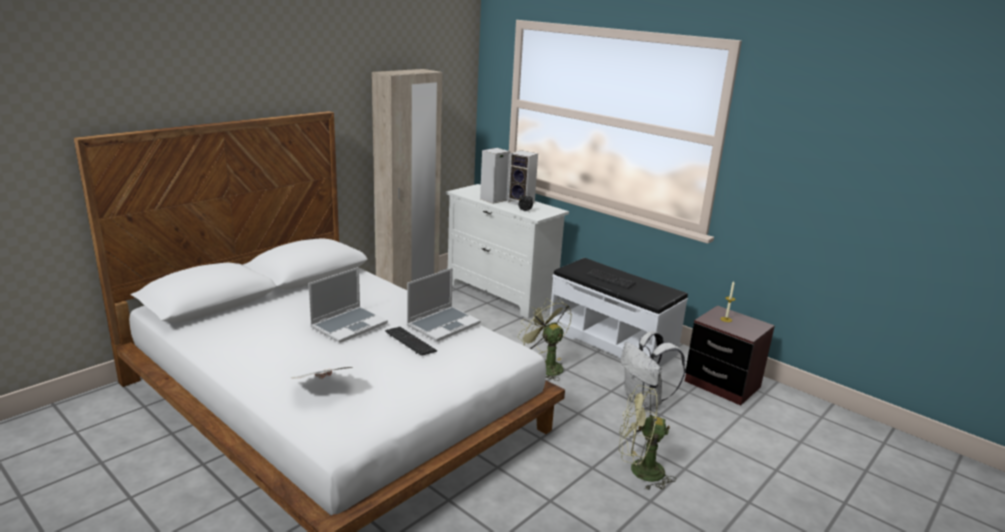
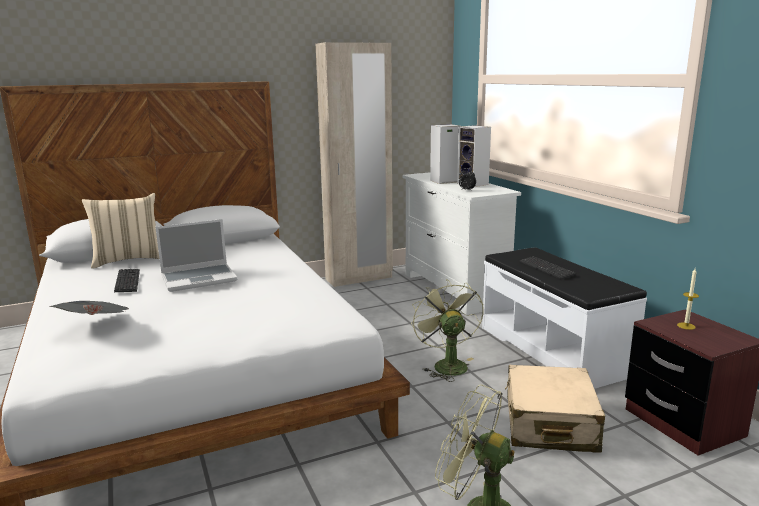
camera: 25 degrees right, 5 degrees down
keyboard [385,327,437,356] -> keyboard moved to [114,269,140,292]
laptop [407,268,481,342] -> none
white backpack [621,331,685,409] -> beige suitcase [505,365,605,453]
none -> beige pillow [82,193,159,269]

